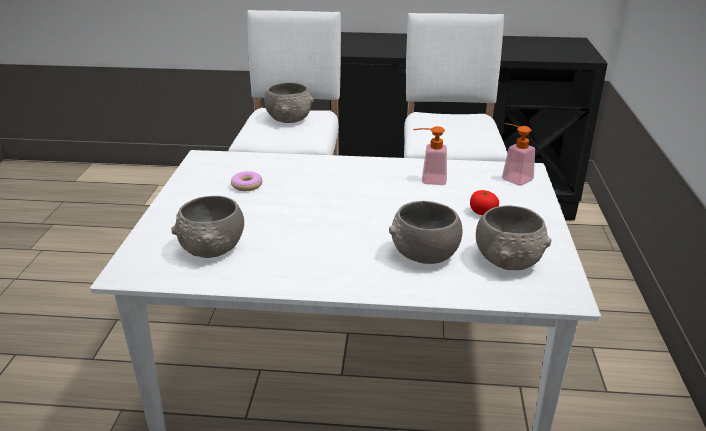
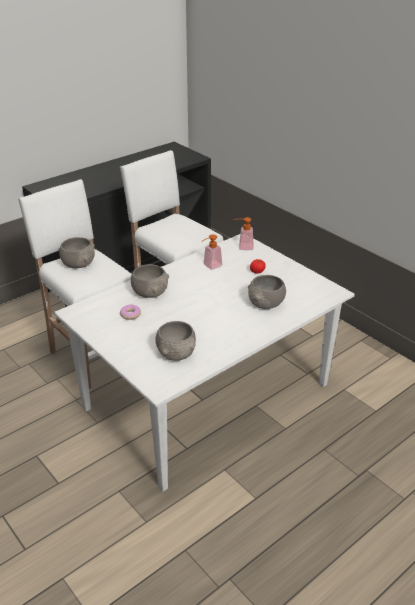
camera: 45 degrees left, 5 degrees up
grey bowl [476,206,551,270] -> grey bowl moved to [131,264,169,298]

